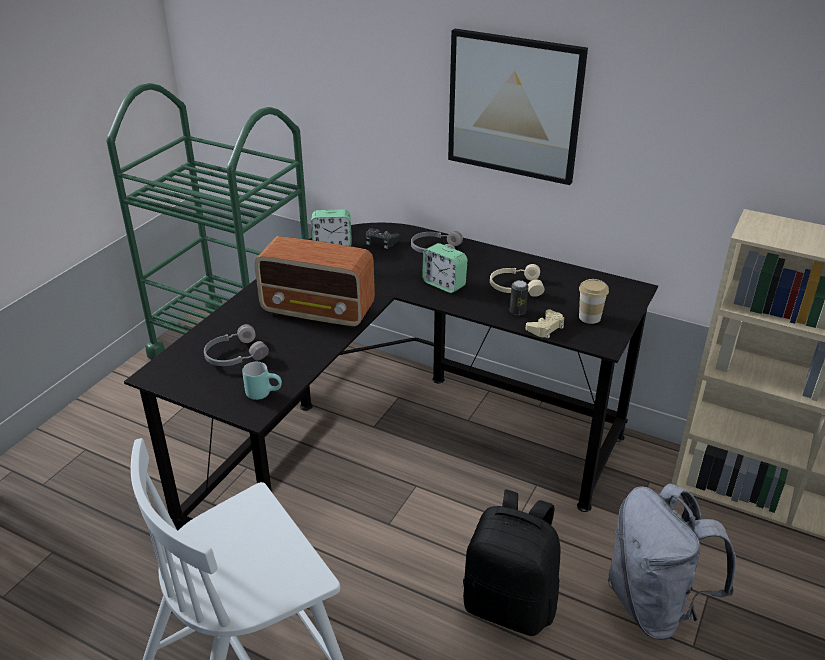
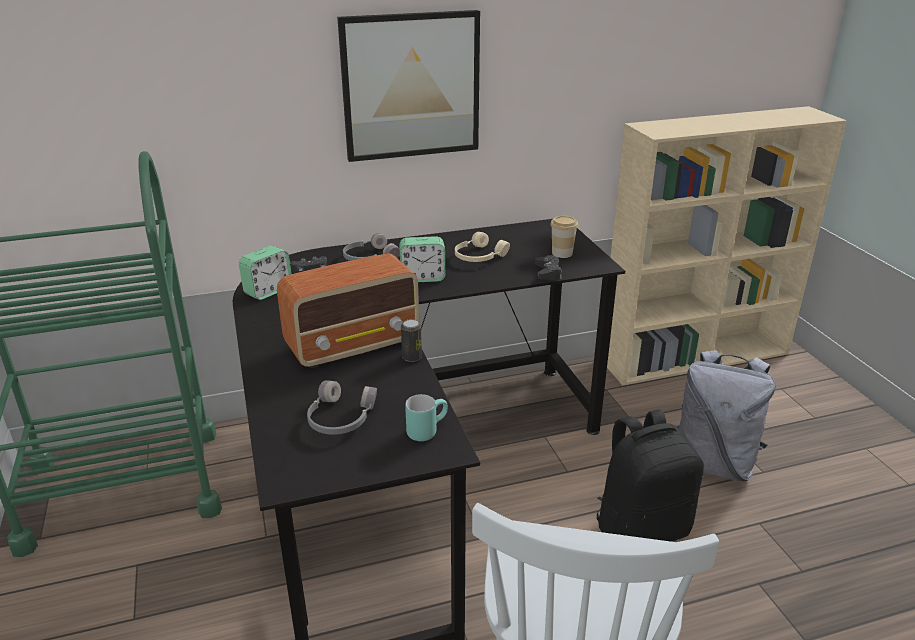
camera: 45 degrees left, 5 degrees down
can [510,280,528,315] -> can moved to [401,319,422,362]
beige game controller [526,309,564,339] -> black game controller [535,255,562,280]

